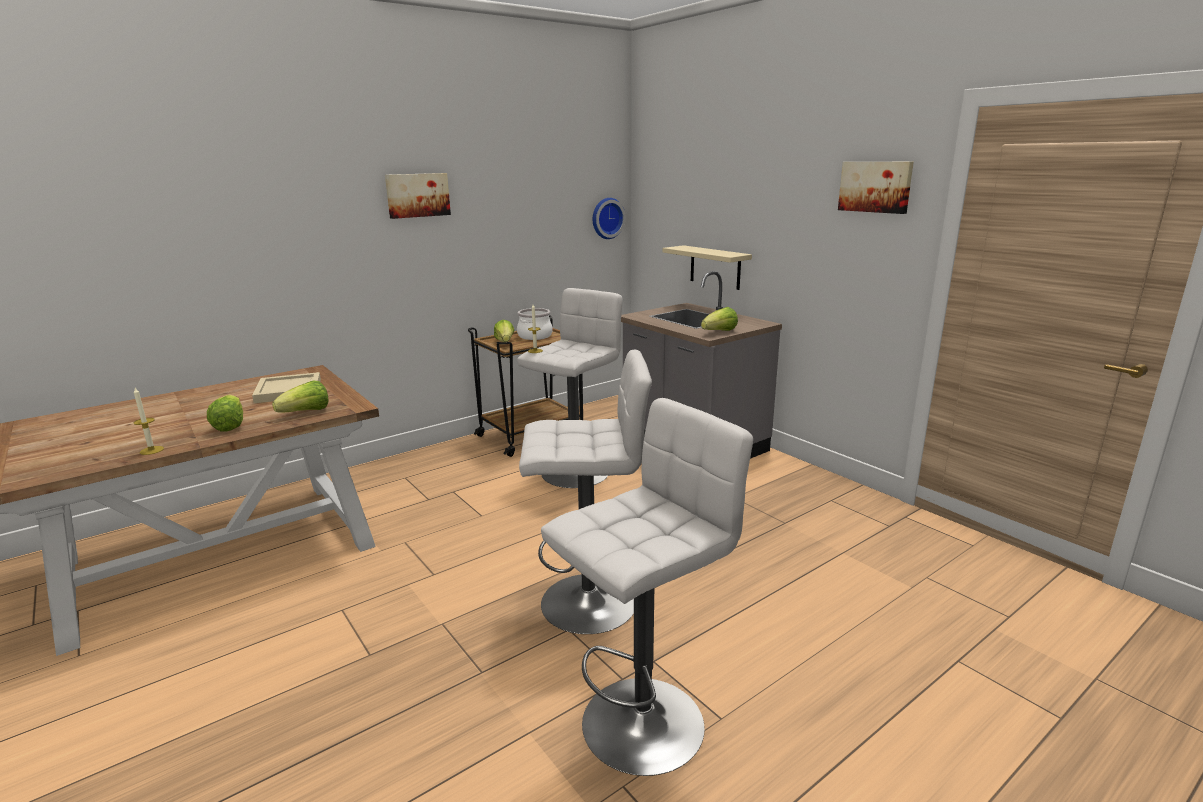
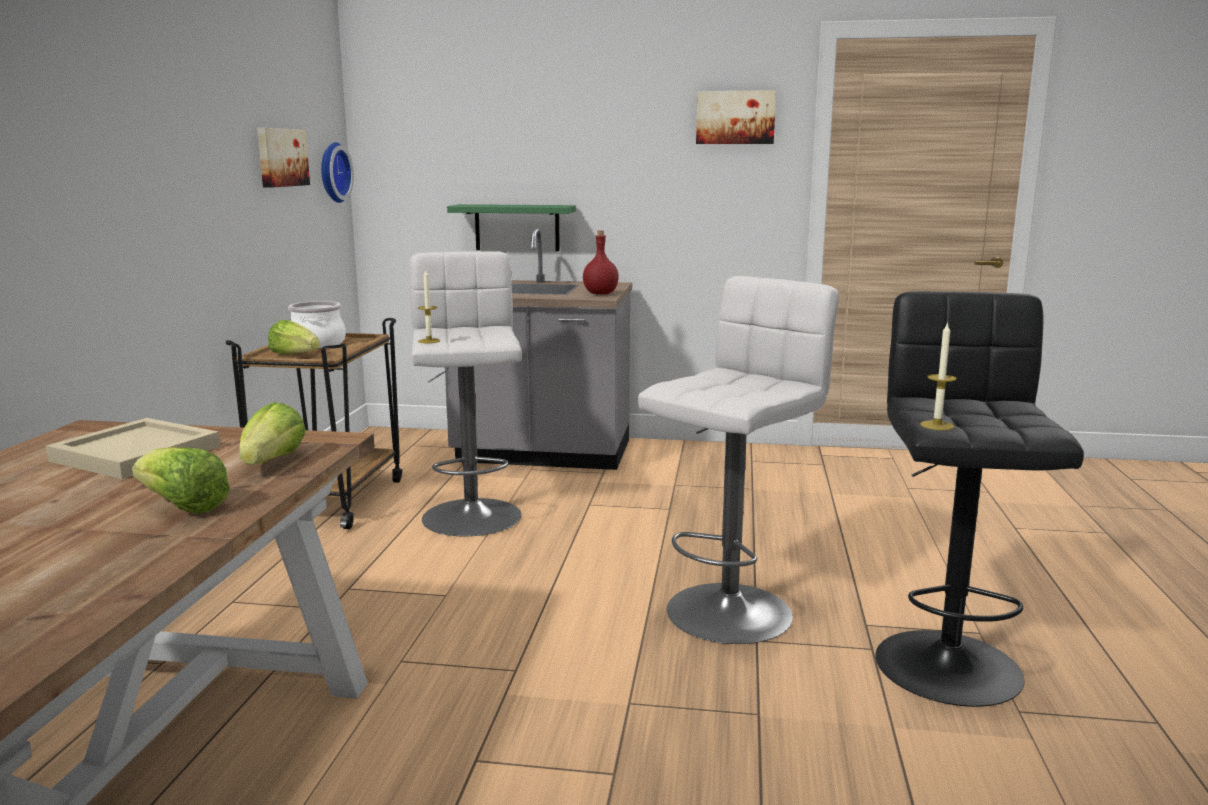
camera: 45 degrees left, 5 degrees down
candle [133,388,164,455] -> candle moved to [920,322,957,430]
picture [385,173,451,219] -> picture moved to [257,128,310,188]
white stool [541,398,753,776] -> black stool [875,291,1084,707]
beige shelf [663,245,752,290] -> green shelf [447,204,576,251]
lettuce [701,307,738,331] -> red bottle [583,230,619,295]

